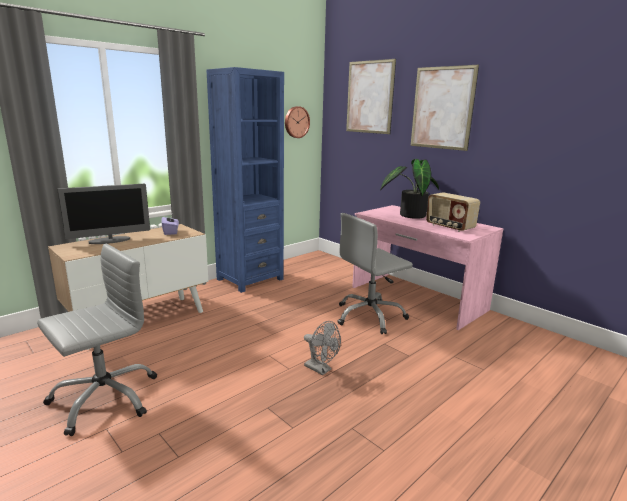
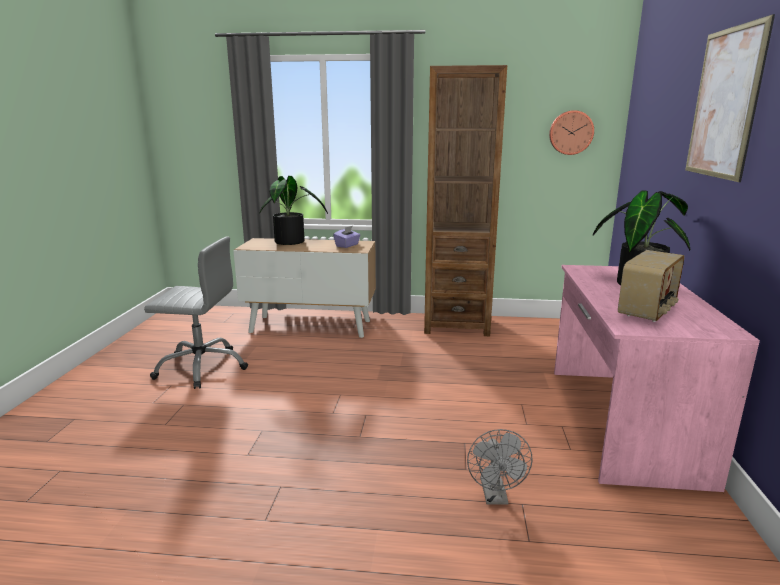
camera: 50 degrees right, 0 degrees up
monitor [57,184,150,244] -> potted plant [260,176,328,245]
blue bookcase [207,67,284,293] -> brown bookcase [424,65,507,336]
grey fan [304,321,341,375] -> grey fan moved to [467,429,533,505]
grey office chair [337,213,413,334] -> none
picture [346,59,396,134] -> none
radio [426,192,480,232] -> radio turned 150 degrees counterclockwise [618,250,684,322]

